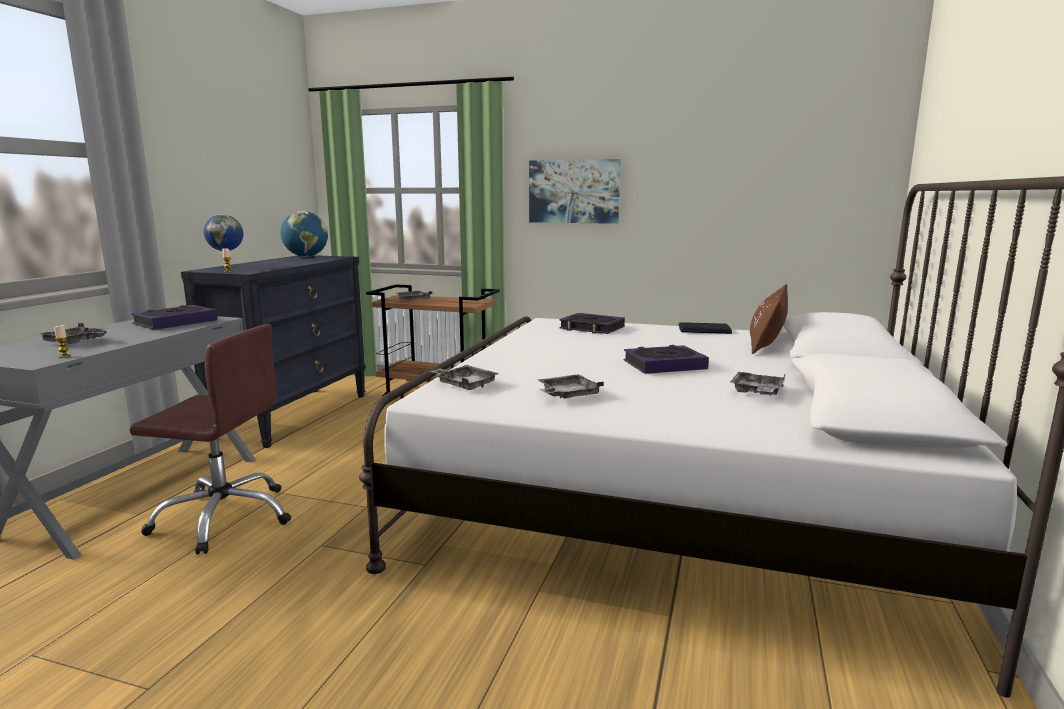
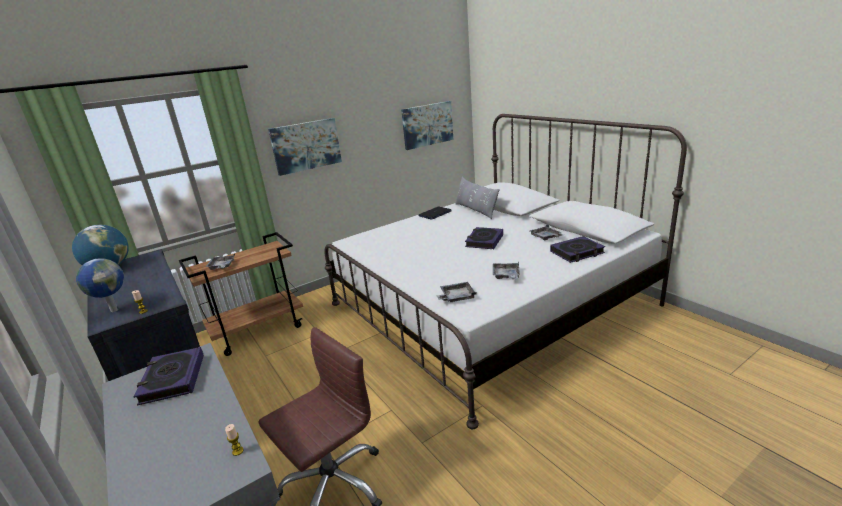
camera: 50 degrees left, 10 degrees up
grey tray [40,323,113,344] -> none
book [559,313,625,334] -> book moved to [550,236,605,263]
brown pillow [750,284,788,354] -> grey pillow [455,176,500,219]
none -> picture [401,101,453,150]

